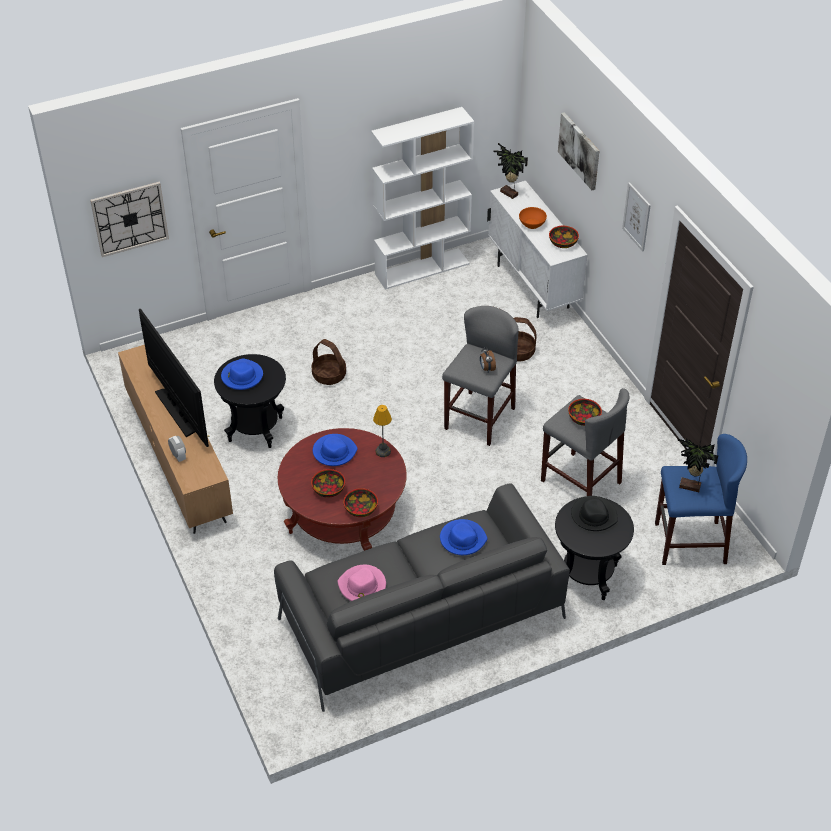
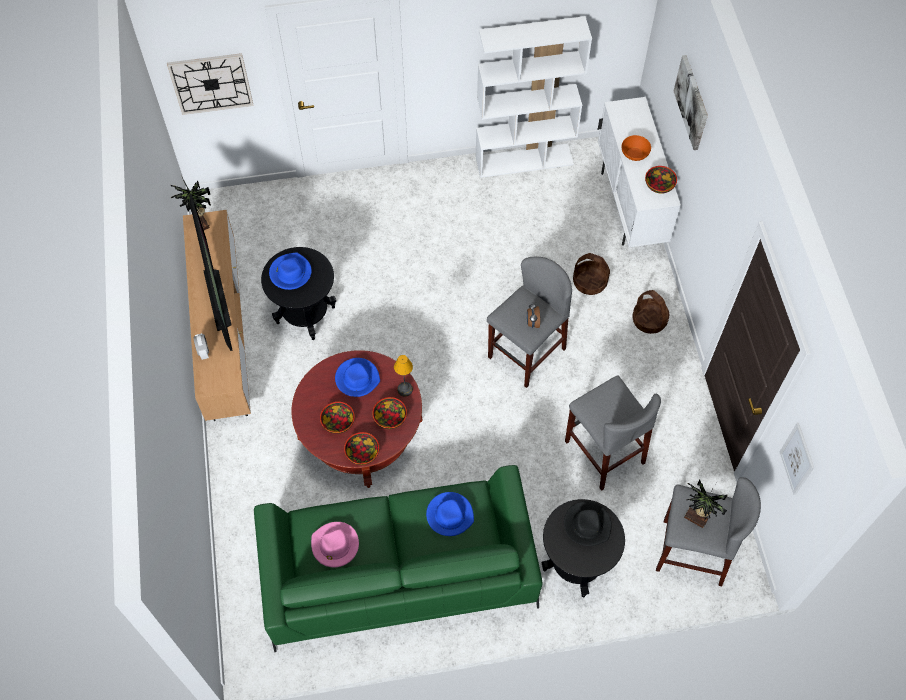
camera: 15 degrees right, 15 degrees up
grey sofa [274,483,570,712] -> green sofa [254,465,543,652]
basket [312,339,346,385] -> basket moved to [632,290,669,334]
potted plant [493,143,528,199] -> potted plant moved to [171,176,211,230]
bowl [568,399,602,426] -> bowl moved to [372,397,407,429]
picture [622,182,651,252] -> picture moved to [780,423,814,495]
blue stool [655,434,747,565] -> grey stool [656,477,761,586]

